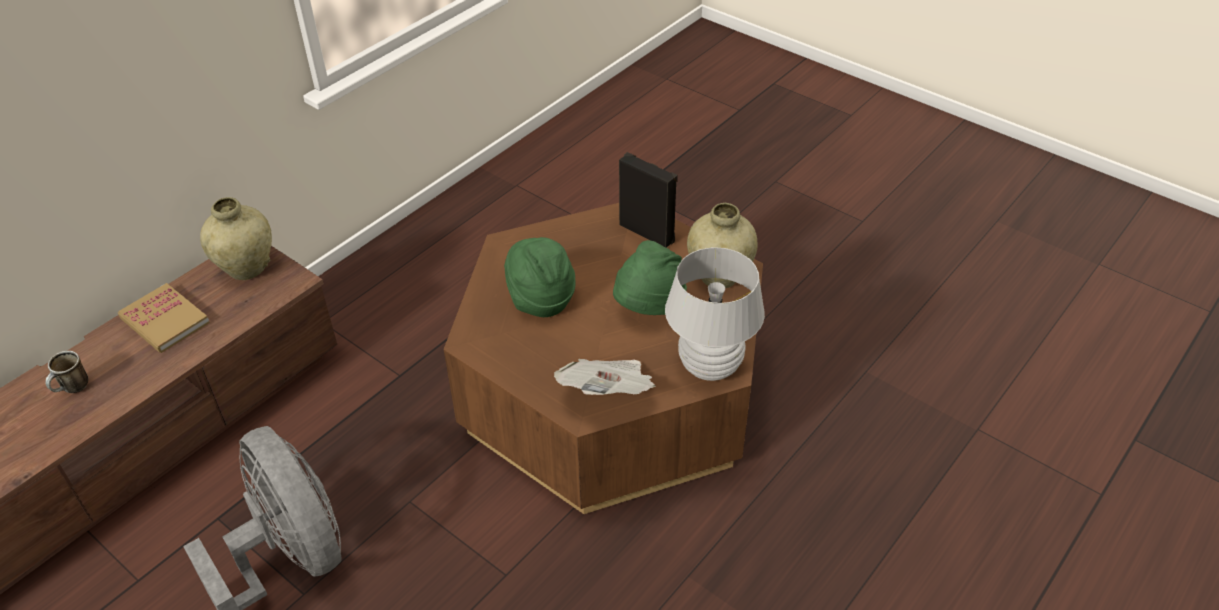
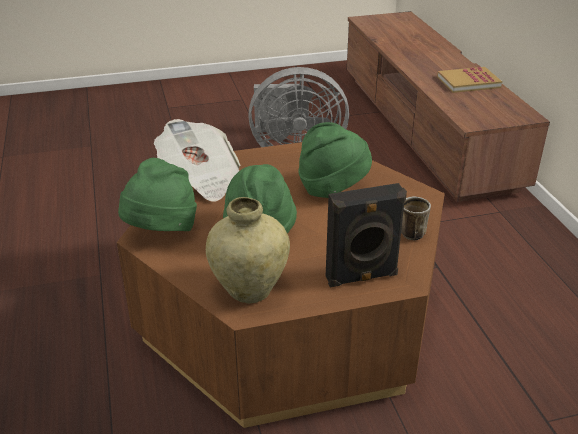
camera: 125 degrees right, 10 degrees down
mug [45,351,88,393] -> mug moved to [401,197,431,240]
beige vase [200,197,272,280] -> none
white table lamp [665,247,765,381] -> green hat [118,158,197,231]

